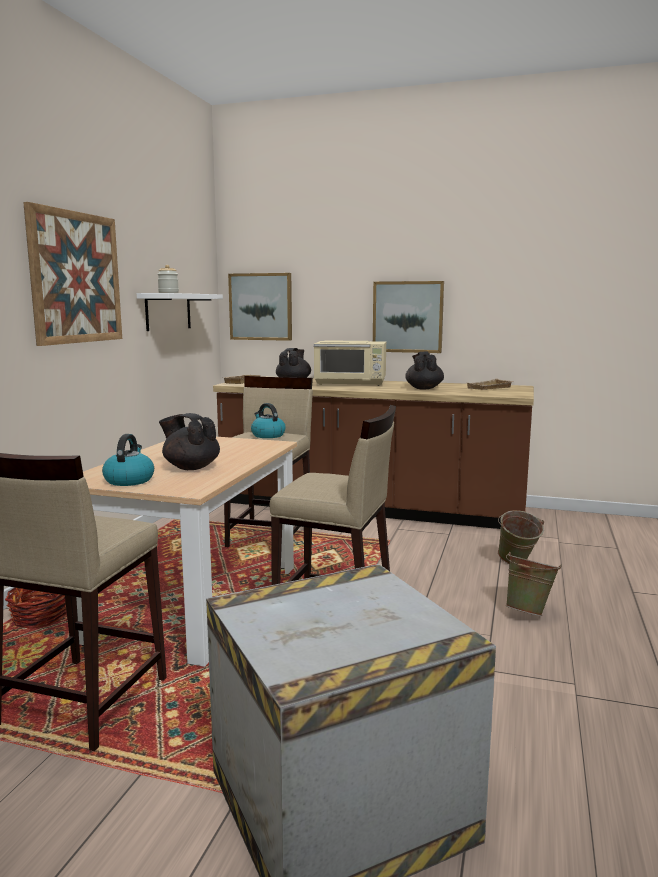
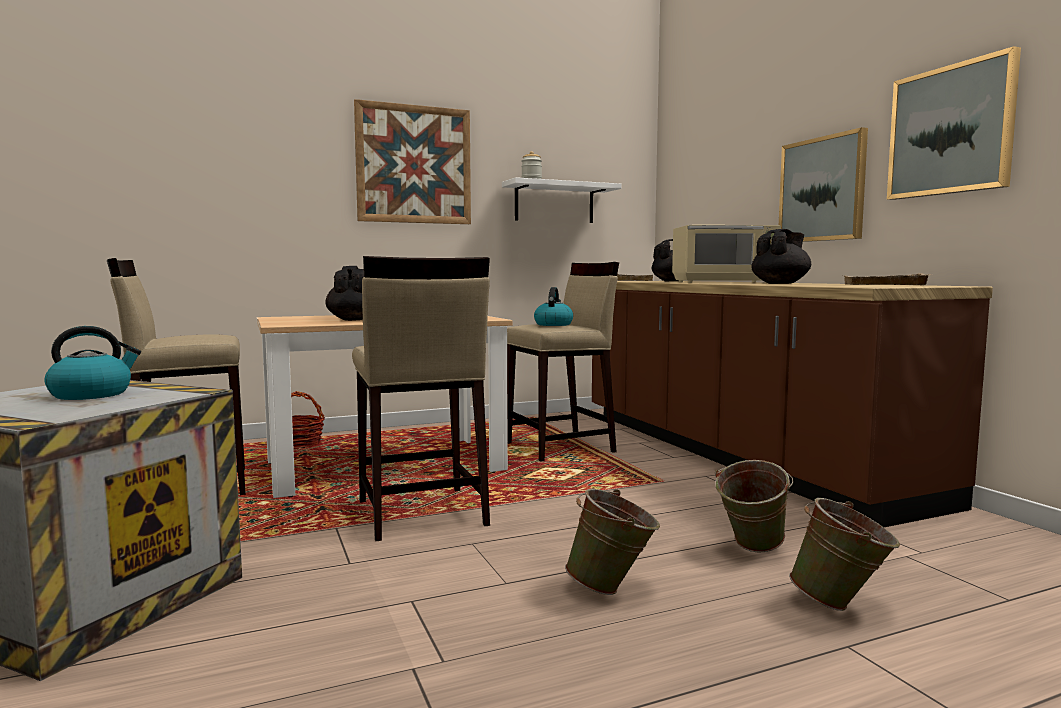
camera: 50 degrees right, 5 degrees down
kettle [102,434,154,486] -> kettle moved to [44,326,141,400]
picture [228,273,292,341] -> picture moved to [887,46,1021,200]
beige microwave [314,340,386,386] -> beige microwave turned 60 degrees counterclockwise [672,225,781,283]
none -> green bucket [789,498,900,611]

